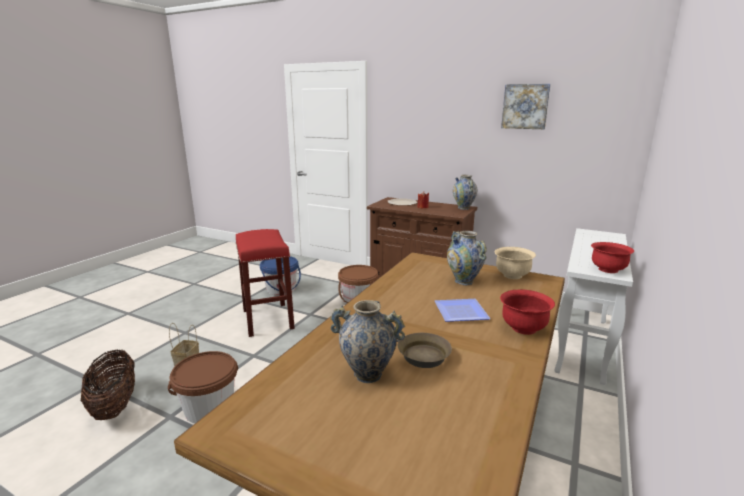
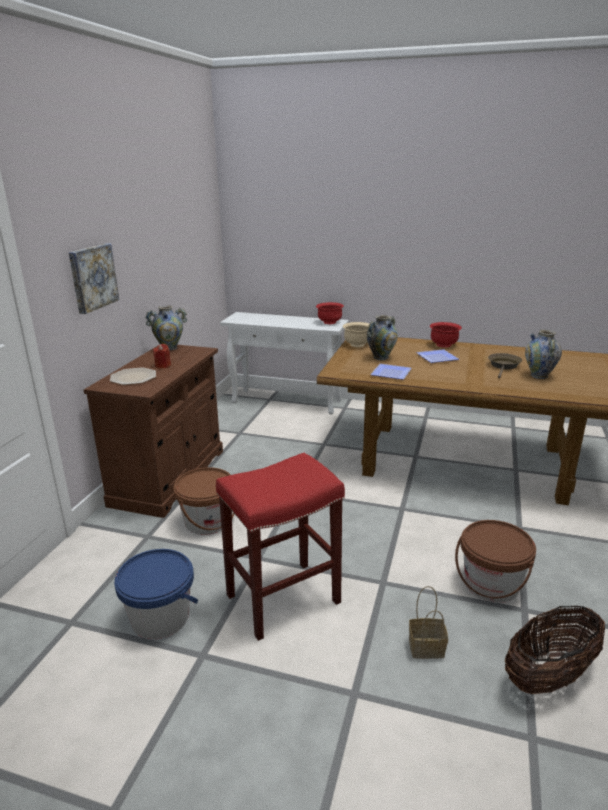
camera: 100 degrees left, 5 degrees up
picture [501,84,551,129] -> picture moved to [69,243,119,314]
none -> plate [370,364,412,380]

